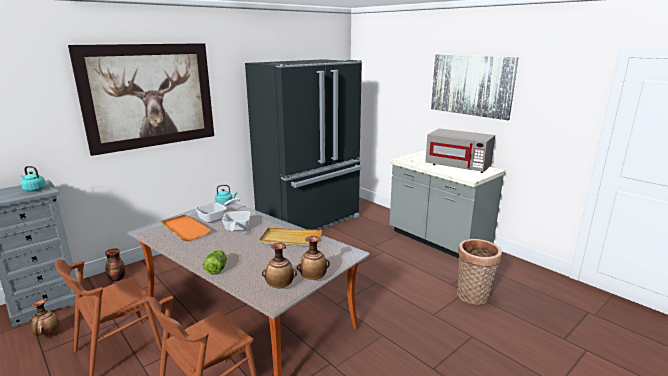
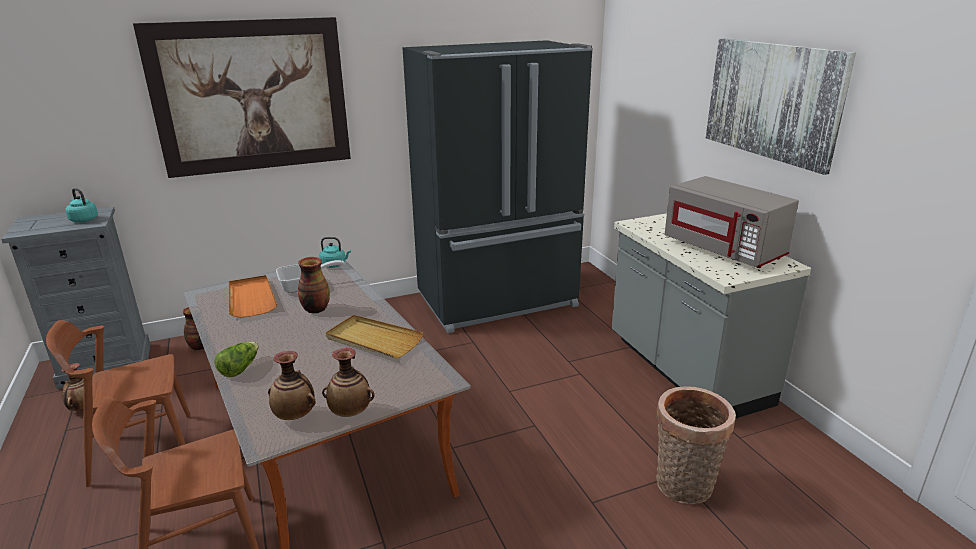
camera: 20 degrees right, 5 degrees up
frying pan [222,211,251,232] -> vase [298,257,330,313]

